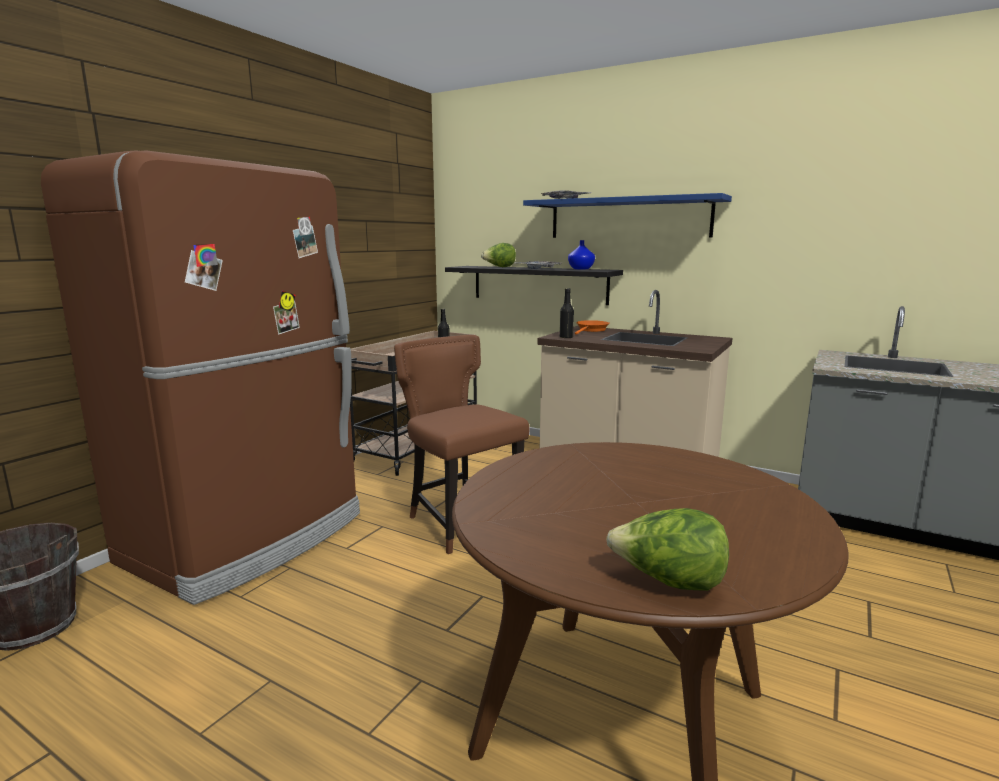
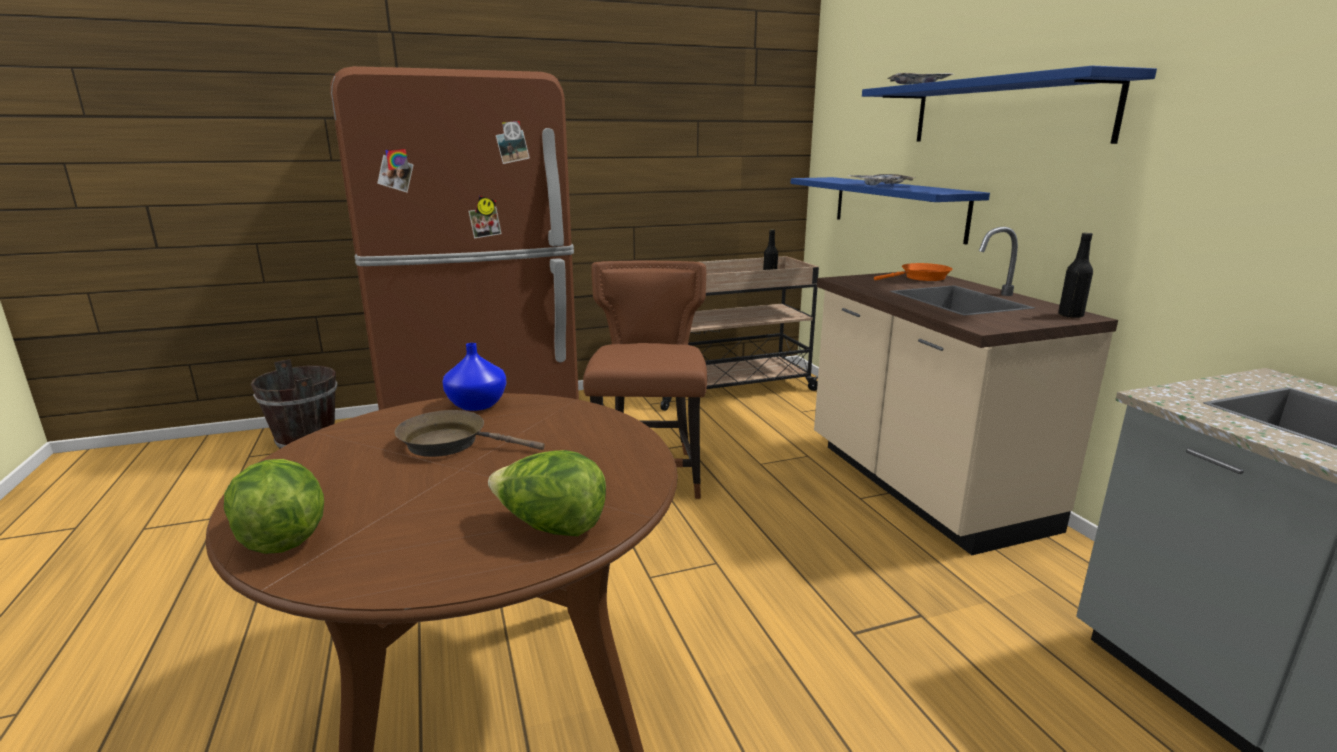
camera: 40 degrees right, 5 degrees up
black shelf [445,266,623,305] -> blue shelf [791,177,990,245]
lettuce [481,243,516,267] -> lettuce moved to [488,450,606,536]
black bottle [560,288,574,339] -> black bottle moved to [1058,233,1093,318]
blue vase [568,240,595,269] -> blue vase moved to [443,343,507,411]
none -> brown frying pan [395,410,545,457]

